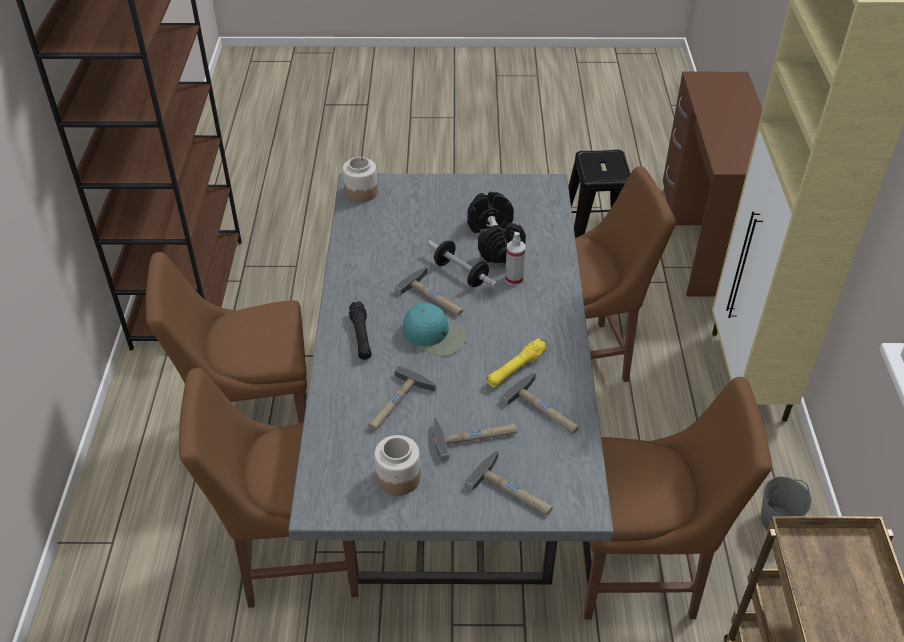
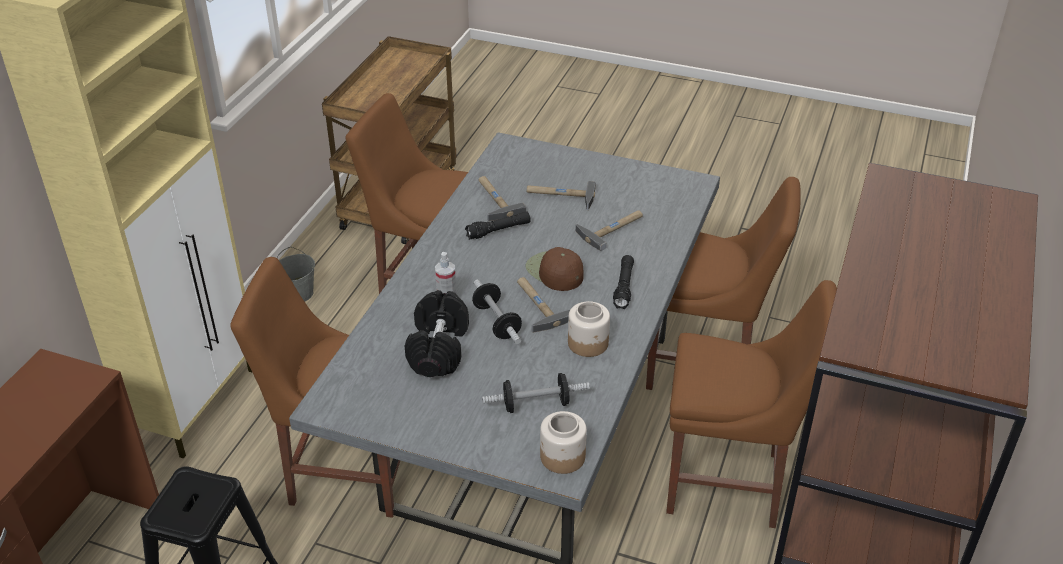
camera: 160 degrees left, 5 degrees down
jar [374,435,420,496] -> jar moved to [568,301,610,357]
turquoise cap [403,303,467,356] -> brown cap [526,247,583,291]
hammer [465,450,553,515] -> none
yellow flashlight [486,338,547,387] -> black flashlight [465,211,531,240]
none -> dumbbell [482,373,590,413]

